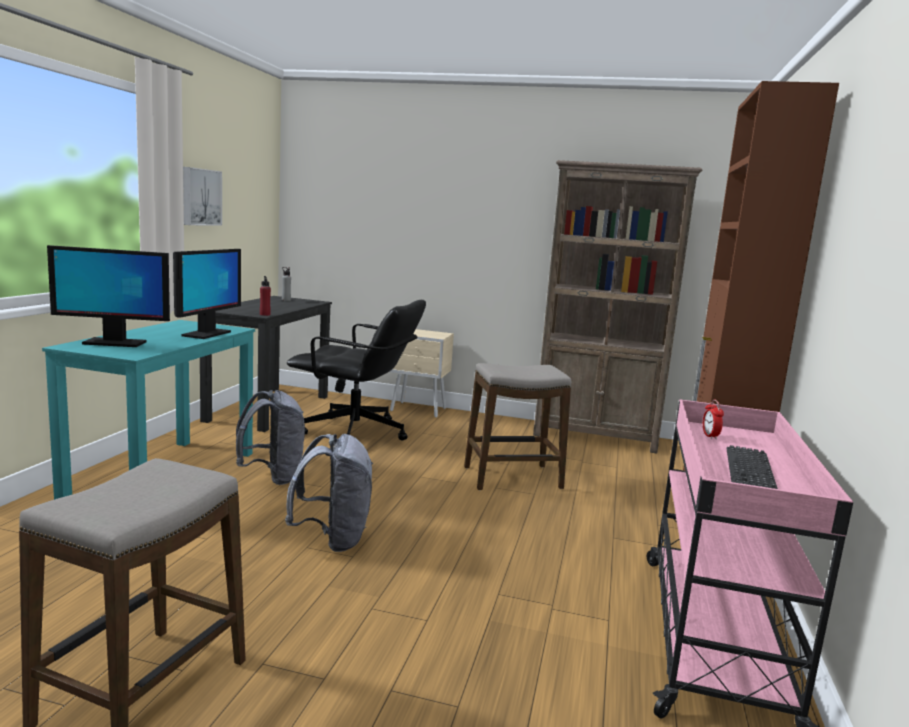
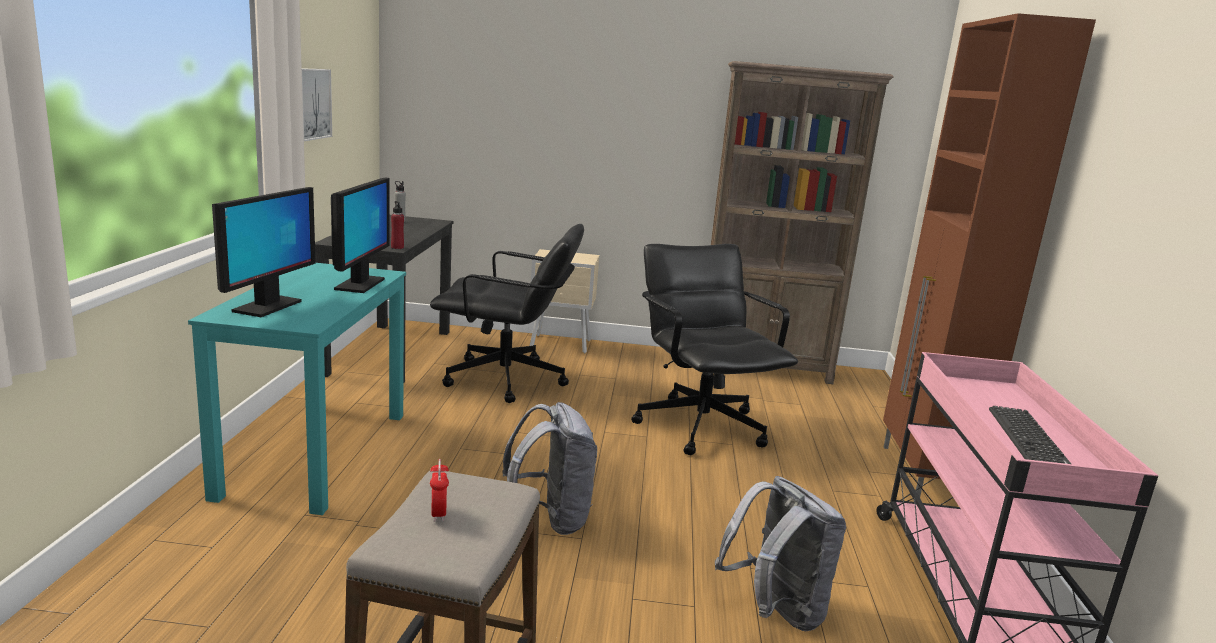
camera: 10 degrees left, 5 degrees up
monitor [47,245,170,347] -> monitor turned 60 degrees counterclockwise [212,187,316,317]
grey backpack [236,390,305,485] -> grey backpack moved to [715,476,847,631]
stool [464,363,571,491] -> black office chair [631,244,798,455]
alarm clock [703,400,724,440] -> alarm clock moved to [430,459,449,522]

